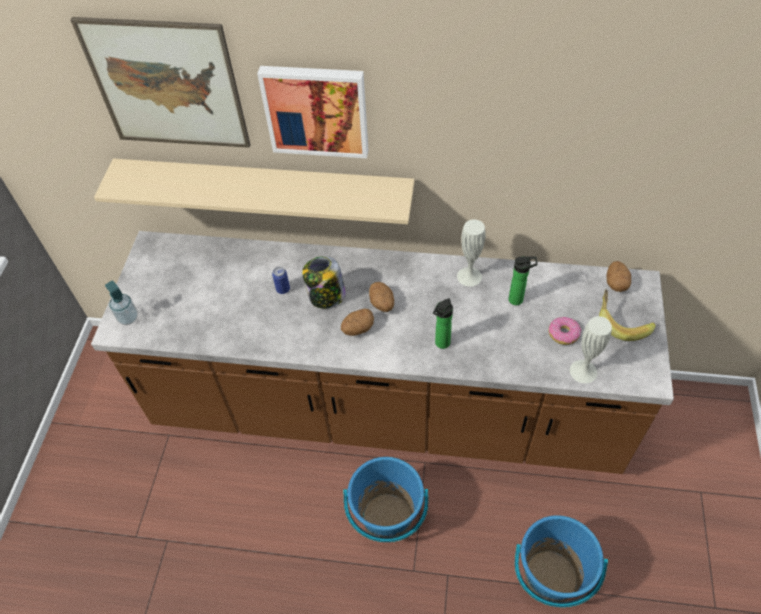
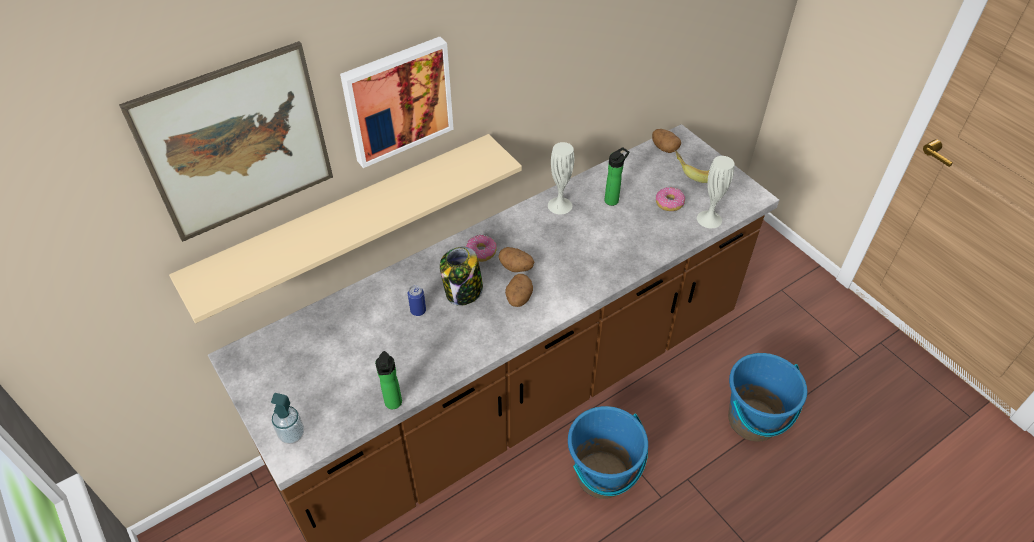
camera: 45 degrees left, 5 degrees down
bottle [433,299,453,349] -> bottle moved to [375,351,402,409]
none -> donut [466,235,497,262]

